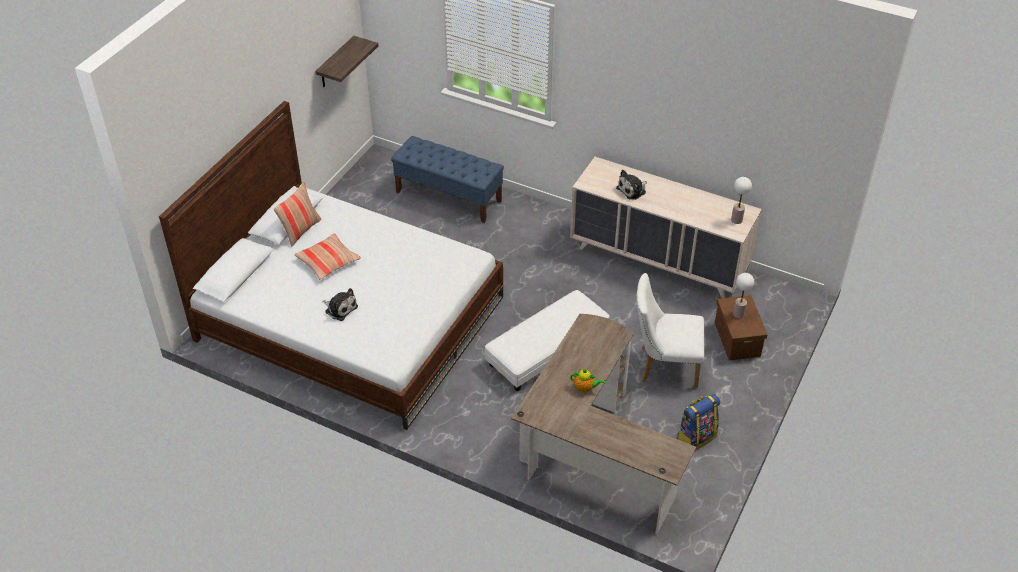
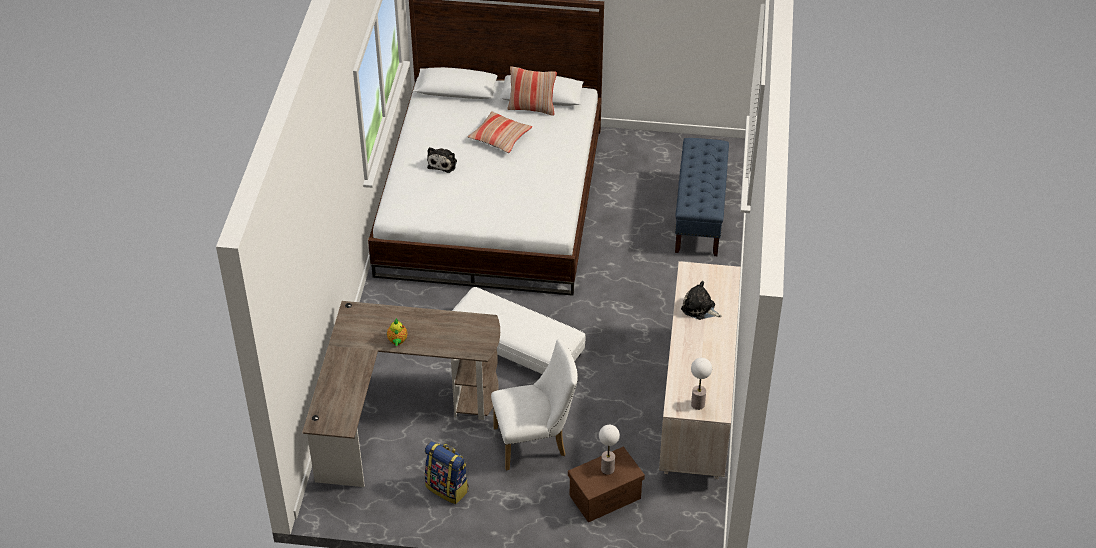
camera: 70 degrees right, 0 degrees up
shelf [315,36,378,87] -> none
white chair [636,273,704,388] -> white chair turned 90 degrees clockwise [491,339,578,470]

